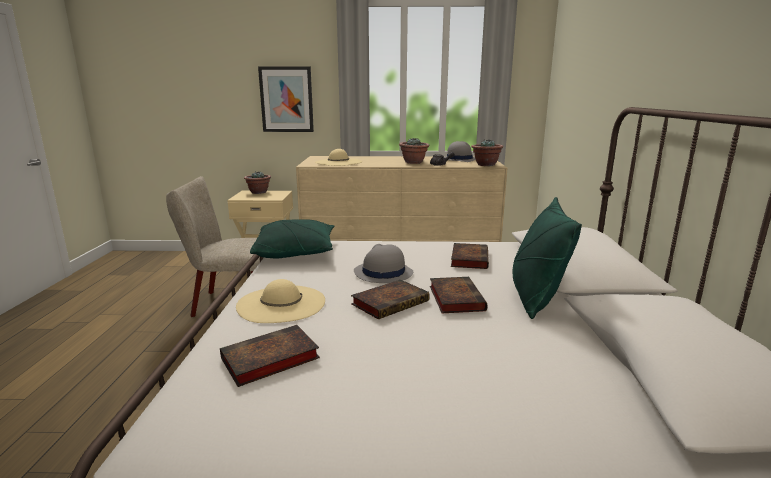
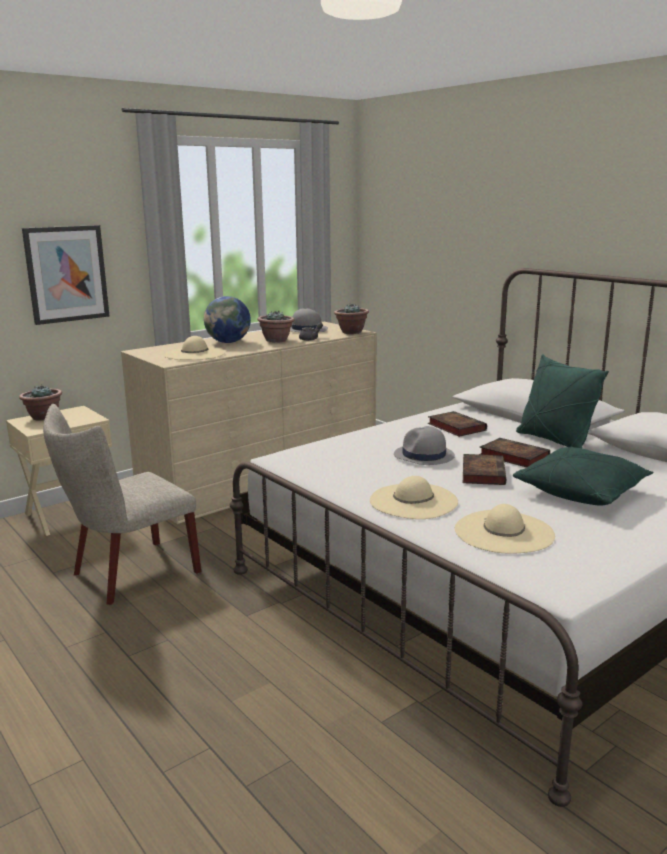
camera: 40 degrees left, 0 degrees up
book [220,325,320,387] -> beige hat [455,504,555,554]
green pillow [250,219,335,259] -> green pillow moved to [513,447,654,506]
none -> globe [204,296,251,343]

